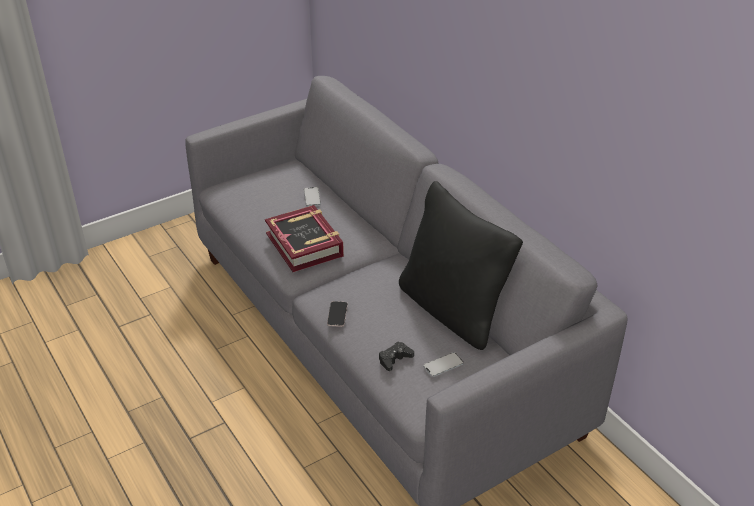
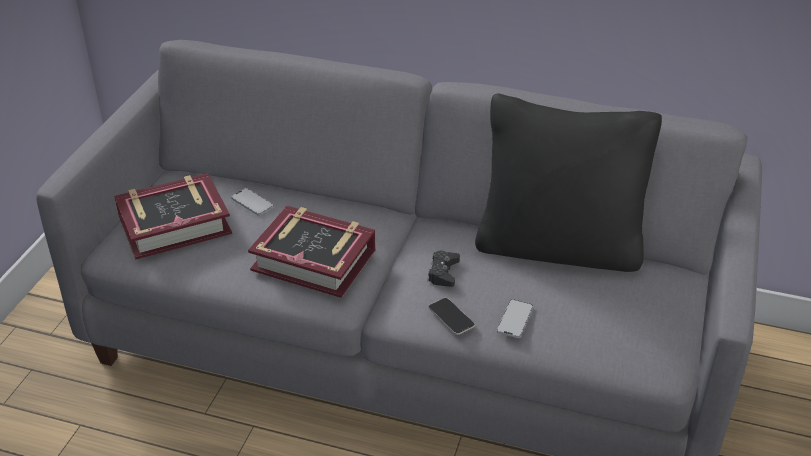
camera: 40 degrees left, 0 degrees up
black game controller [379,342,414,371] -> black game controller moved to [427,250,460,287]
phone [423,352,464,377] -> phone moved to [497,299,533,338]
none -> book [114,173,232,260]

